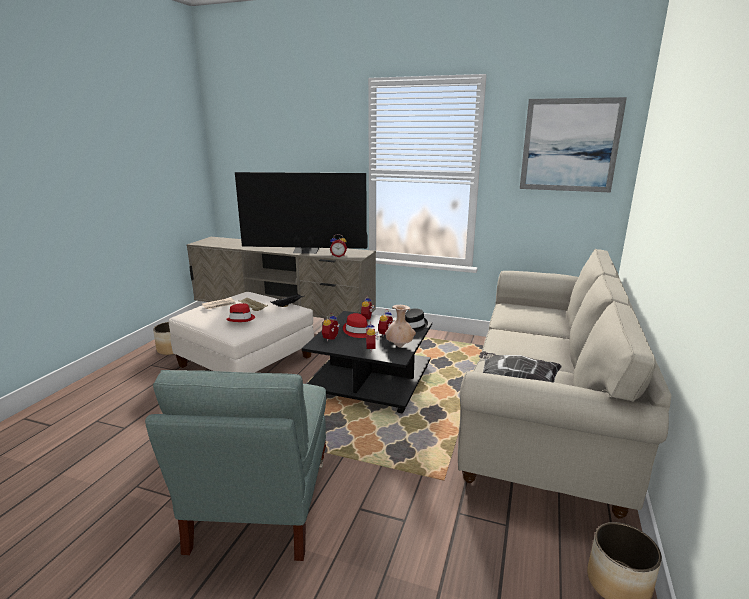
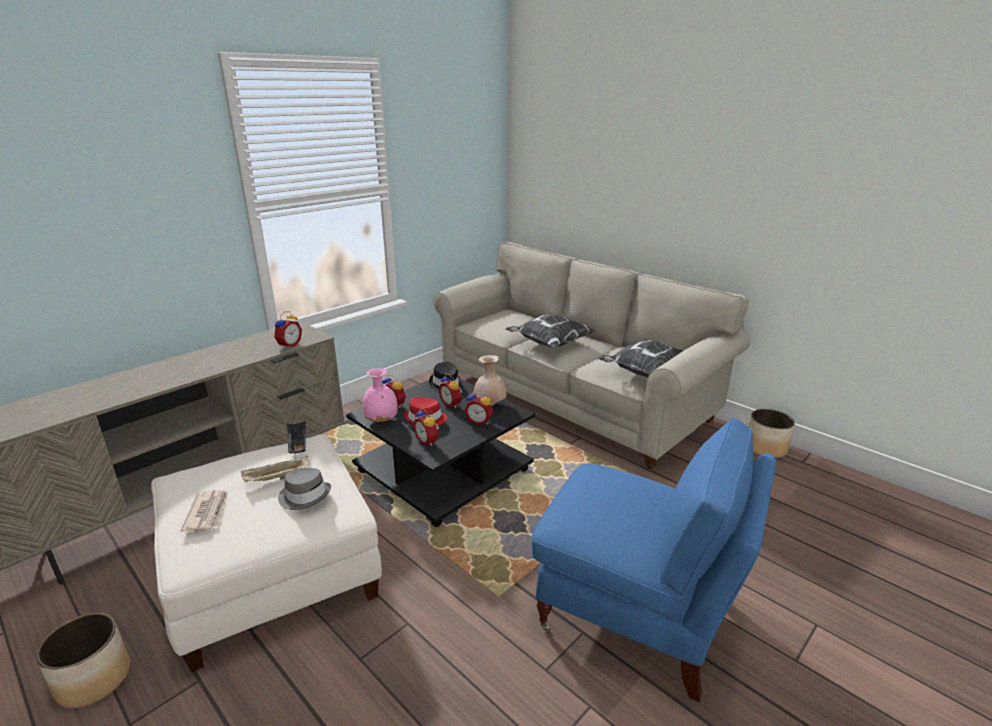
camera: 65 degrees left, 5 degrees up
grey armchair [145,370,326,561] -> blue armchair [532,418,776,702]
red hat [226,303,255,322] -> grey hat [278,468,331,510]
television [235,172,368,254] -> none
picture [520,97,627,193] -> none
none -> pink vase [363,368,398,422]
none -> pillow [505,313,596,348]

